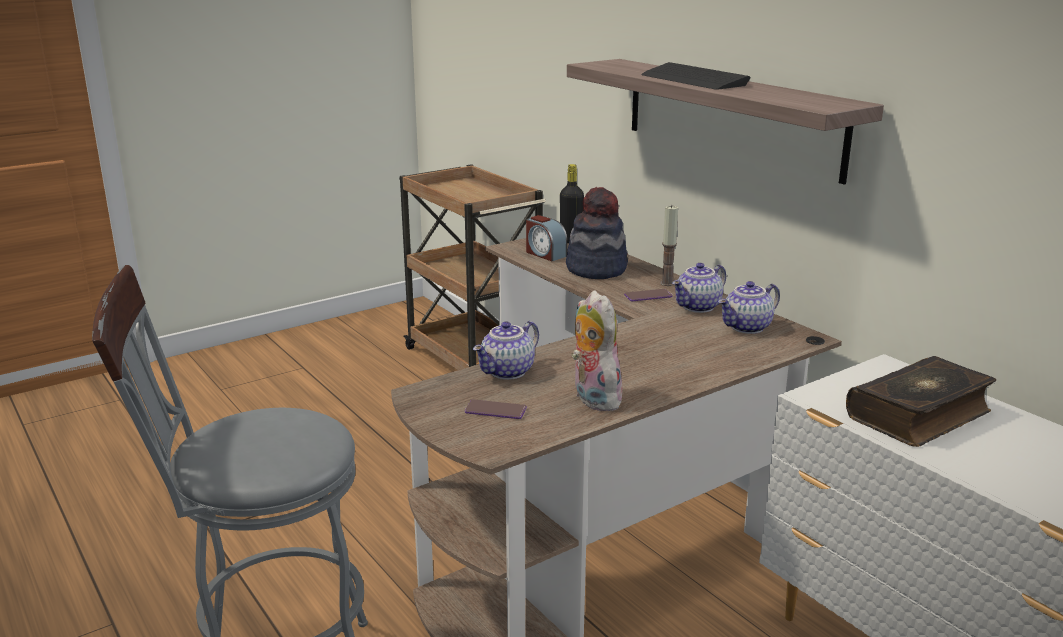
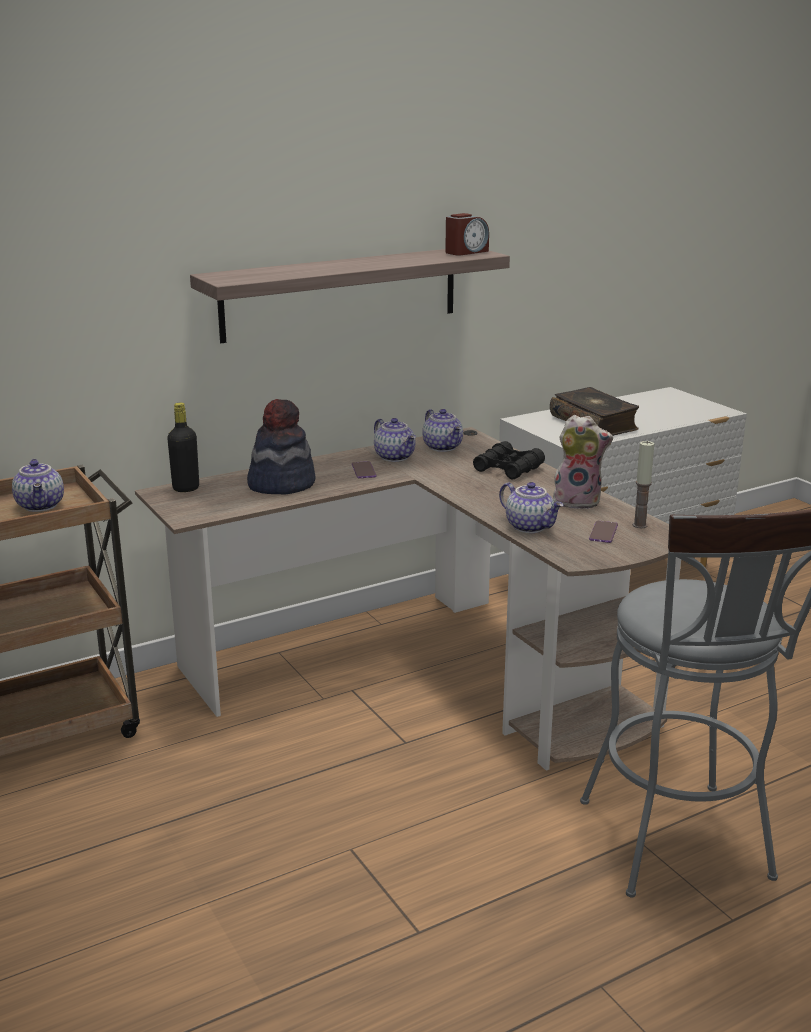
camera: 85 degrees left, 0 degrees up
alarm clock [526,215,567,261] -> alarm clock moved to [445,213,489,256]
plush toy [572,290,623,411] -> plush toy turned 150 degrees counterclockwise [553,415,613,509]
keyboard [642,62,751,90] -> none
candle [660,205,678,286] -> candle moved to [632,441,654,528]
none -> teapot [12,459,64,512]
none -> black binoculars [473,441,545,479]

